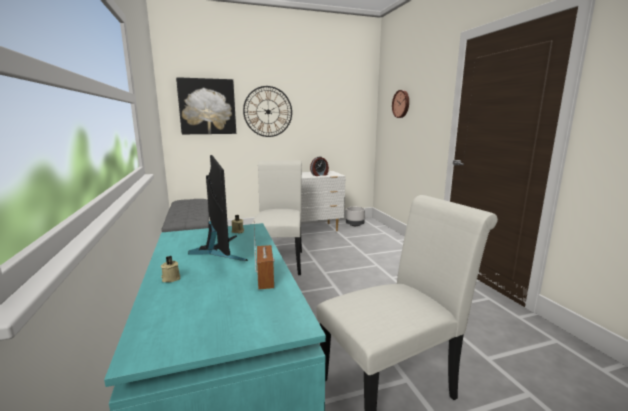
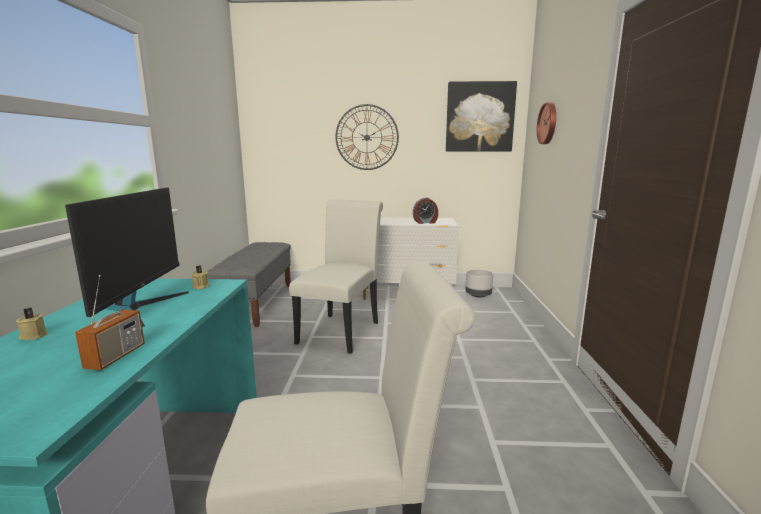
camera: 20 degrees right, 0 degrees up
picture [176,77,236,134] -> picture moved to [446,81,517,152]

